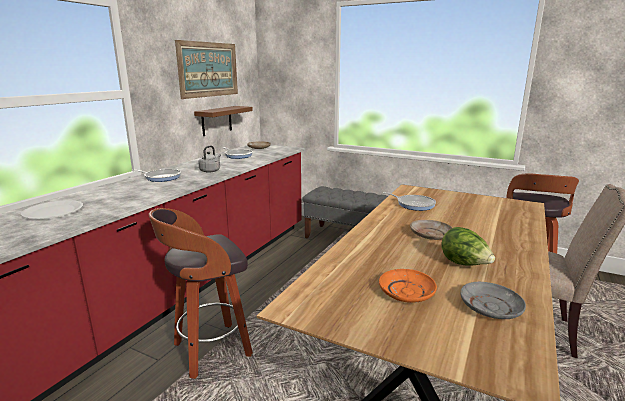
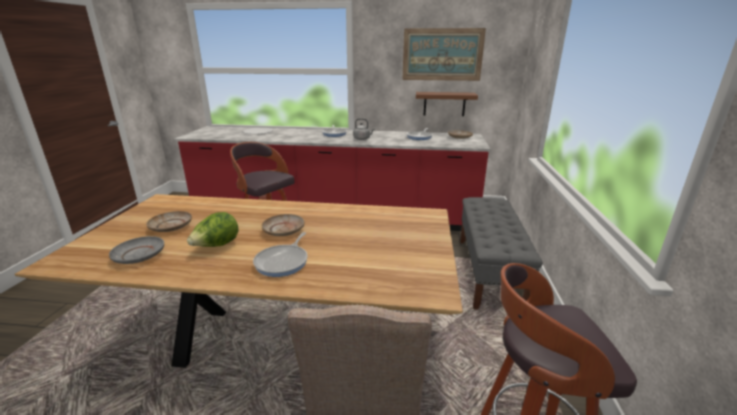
camera: 70 degrees right, 5 degrees up
orange plate [379,269,437,303] -> beige plate [146,211,192,232]
frying pan [383,192,436,211] -> frying pan moved to [253,232,308,277]

